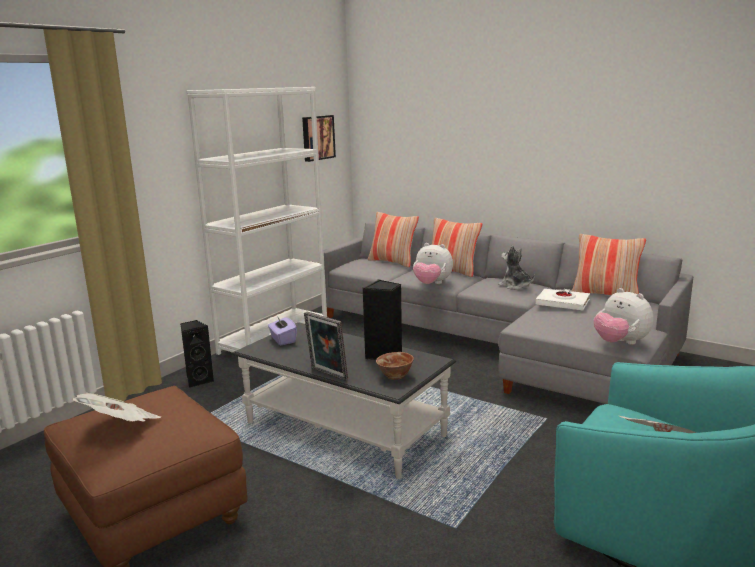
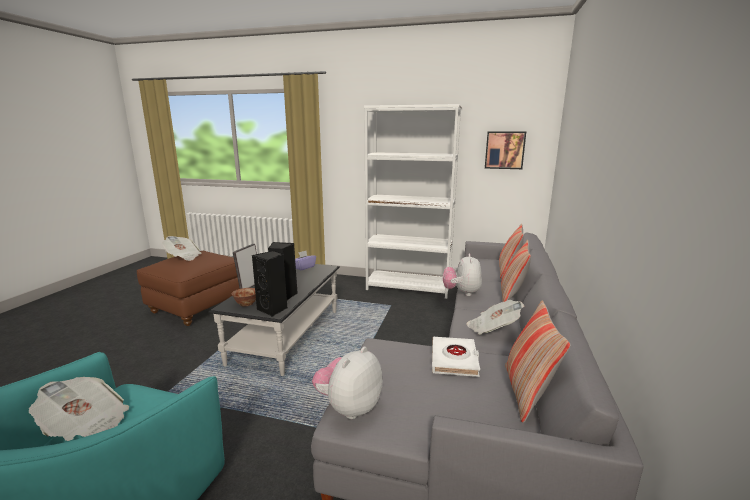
camera: 70 degrees right, 0 degrees up
black speaker [180,320,214,388] -> black speaker moved to [252,251,287,317]
plush toy [498,245,535,290] -> newspaper [466,300,524,335]

